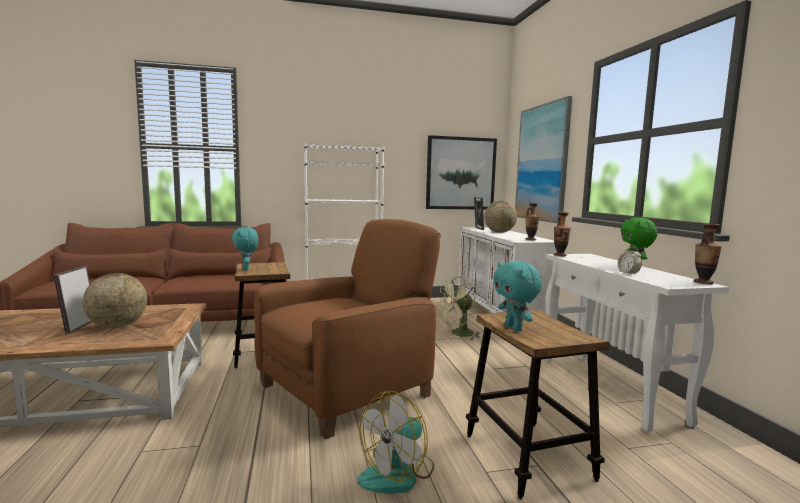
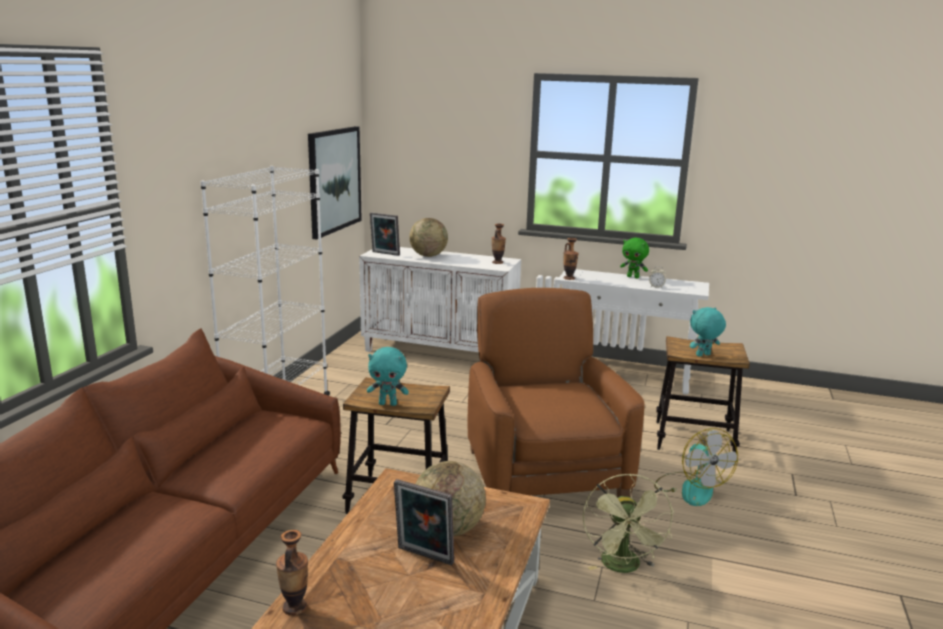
camera: 60 degrees left, 10 degrees up
green fan [439,276,481,340] -> green fan moved to [583,473,674,573]
turquoise plush toy [493,261,542,332] -> turquoise plush toy turned 150 degrees clockwise [690,307,726,357]
picture [515,96,572,223] -> none
vase [694,224,722,284] -> vase moved to [276,530,308,616]

